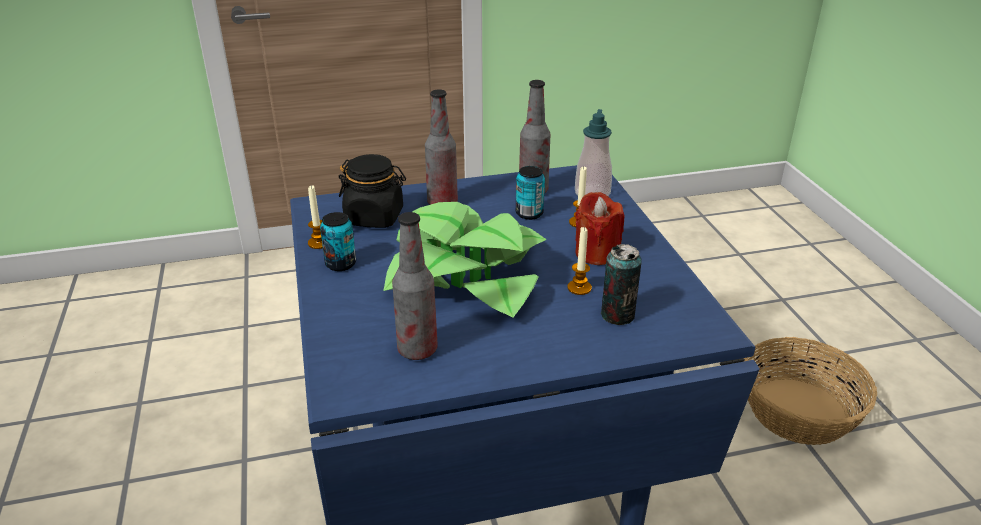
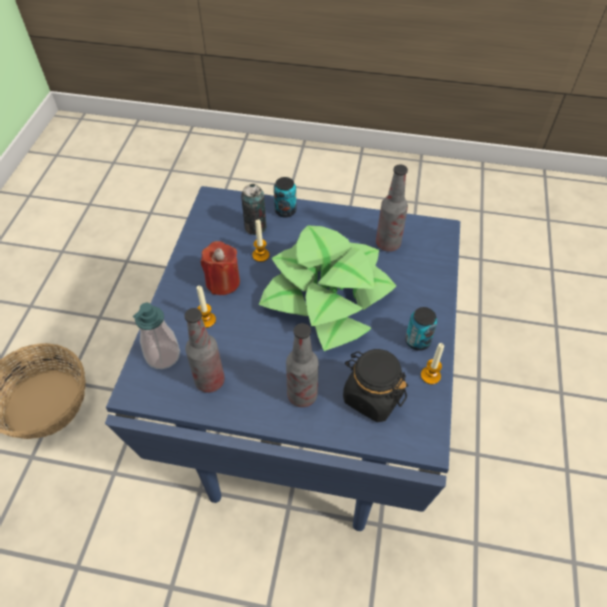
camera: 155 degrees left, 20 degrees up
can [516,166,545,220] -> can moved to [274,177,296,218]

